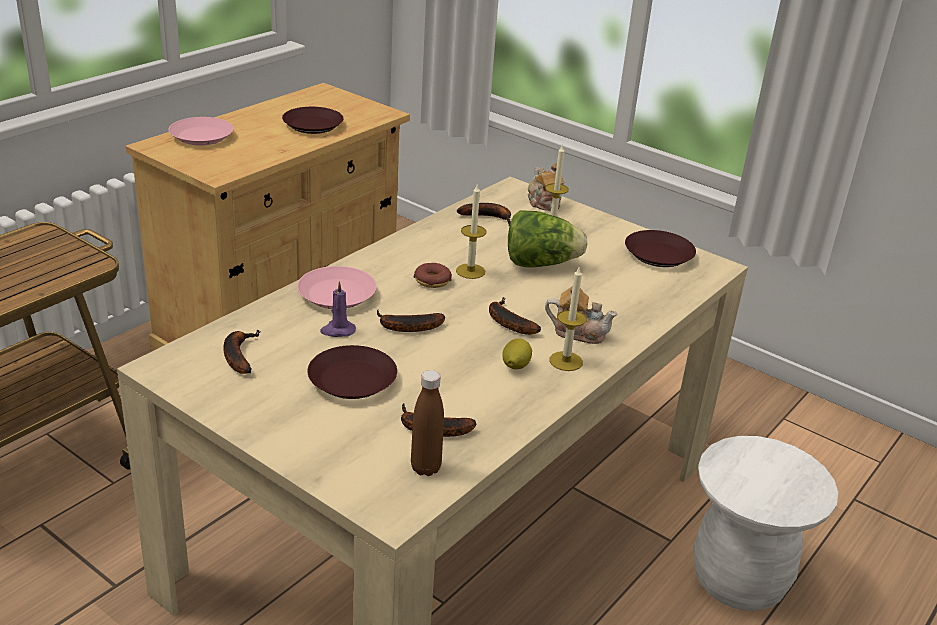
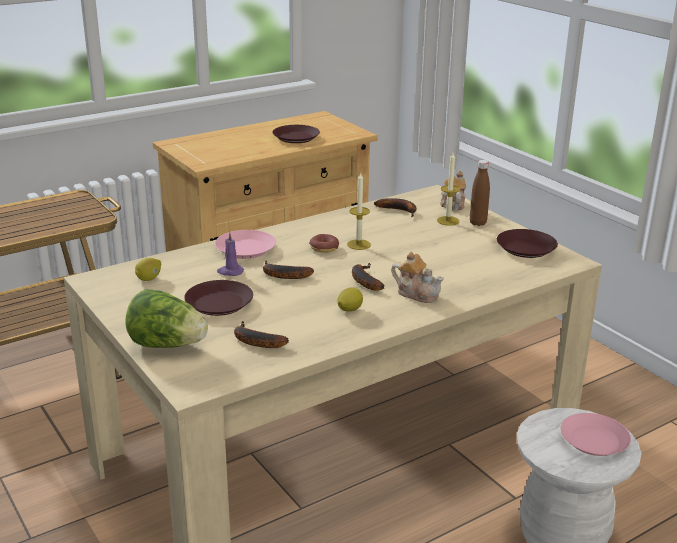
camera: 20 degrees right, 5 degrees down
pink plate [168,117,234,146] -> pink plate moved to [561,413,631,456]
banana [223,330,260,374] -> lemon [135,258,161,281]
brown bottle [411,370,444,476] -> brown bottle moved to [470,160,490,226]
lettuce [508,210,587,268] -> lettuce moved to [125,289,208,348]
candle [549,267,587,371] -> none

